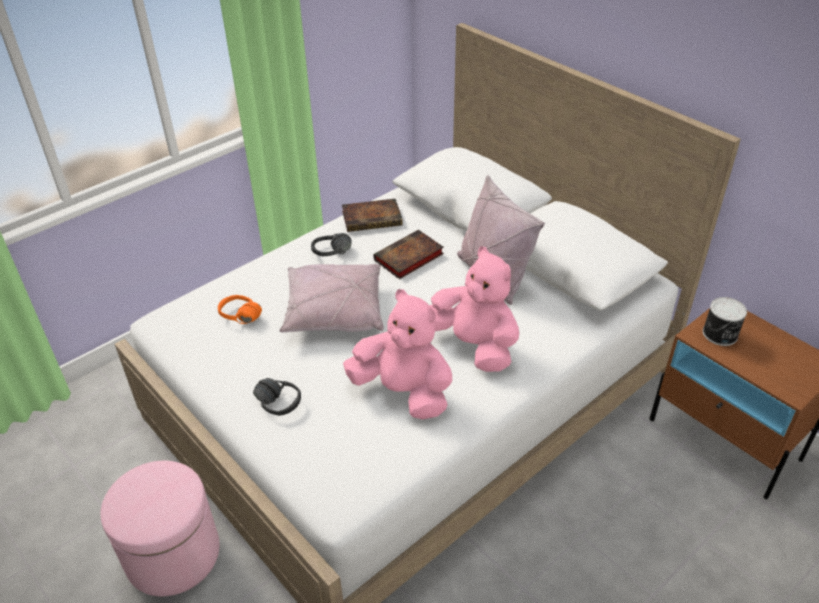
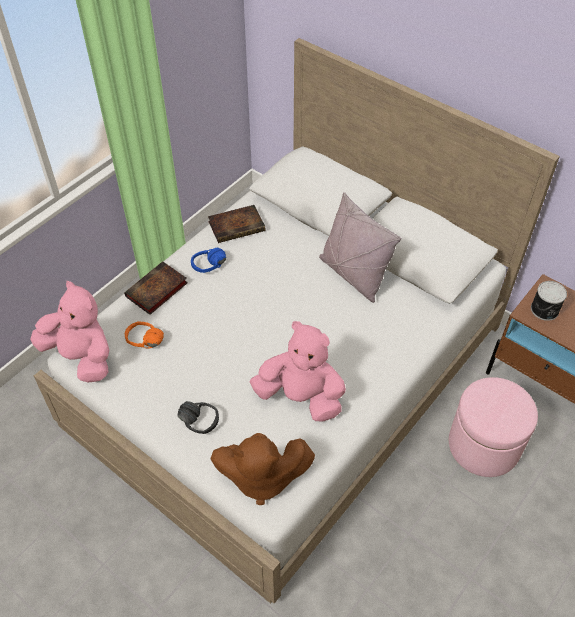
camera: 10 degrees left, 10 degrees up
pink ottoman [101,461,220,596] -> pink ottoman moved to [449,377,538,477]
purple pillow [279,264,384,332] -> none
black headphones [311,233,351,256] -> blue headphones [191,248,226,273]
book [374,229,444,279] -> book moved to [124,261,188,315]
pink plush toy [431,246,519,372] -> pink plush toy moved to [30,281,109,383]
none -> brown plush toy [210,433,315,505]

